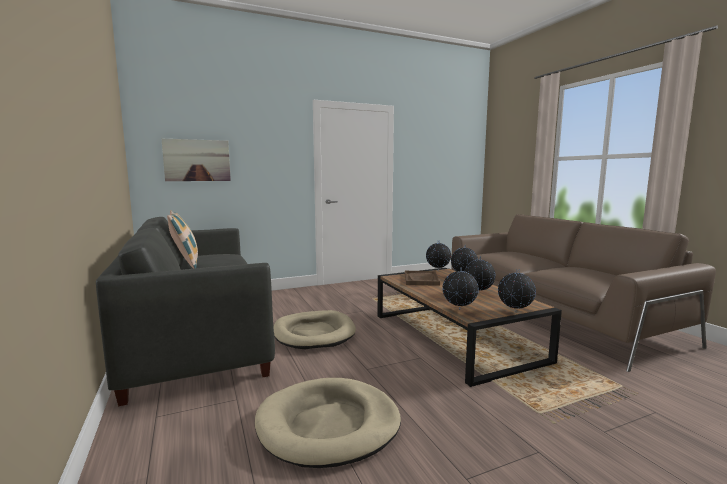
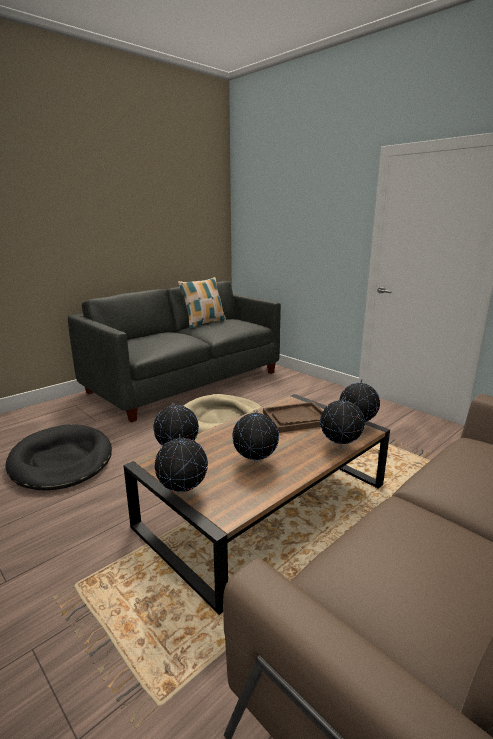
camera: 70 degrees right, 10 degrees up
picture [162,139,231,181] -> none
beige dog bed [255,378,401,468] -> black dog bed [5,424,112,490]

